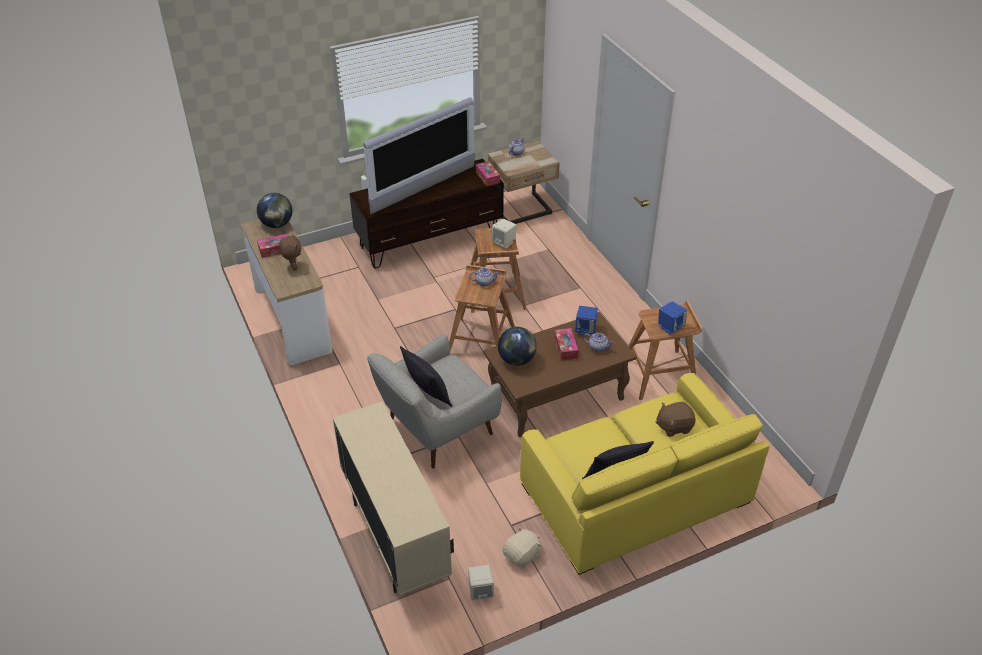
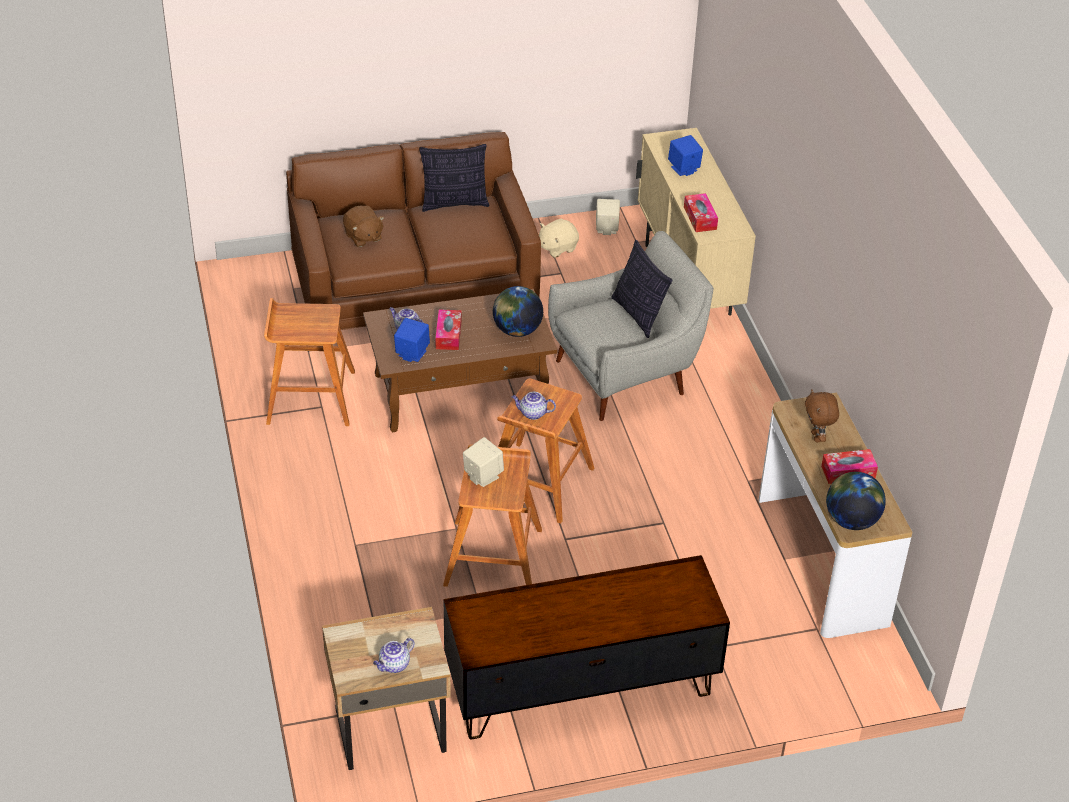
camera: 170 degrees left, 0 degrees up
television [363,97,475,214] -> none
tissue box [476,161,500,186] -> tissue box moved to [684,193,718,232]
yellow sofa [520,373,770,575] -> brown sofa [286,132,541,330]
brown plush toy [655,402,696,437] -> brown plush toy turned 60 degrees clockwise [343,205,384,247]
blue speaker [658,302,687,335] -> blue speaker moved to [668,135,703,176]

